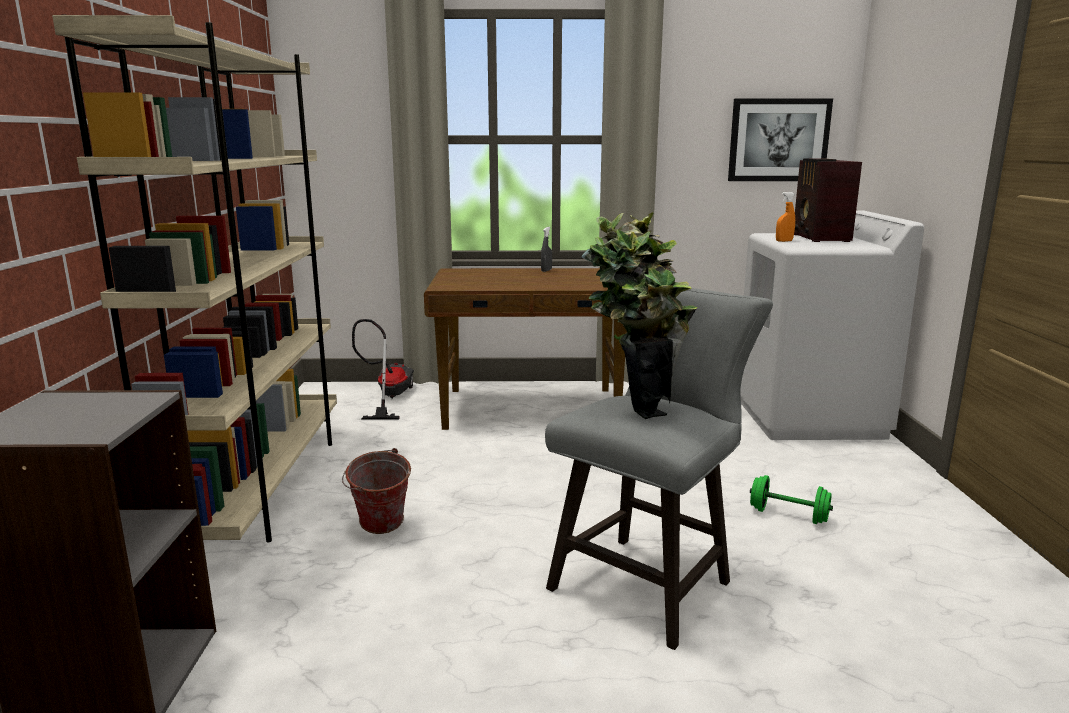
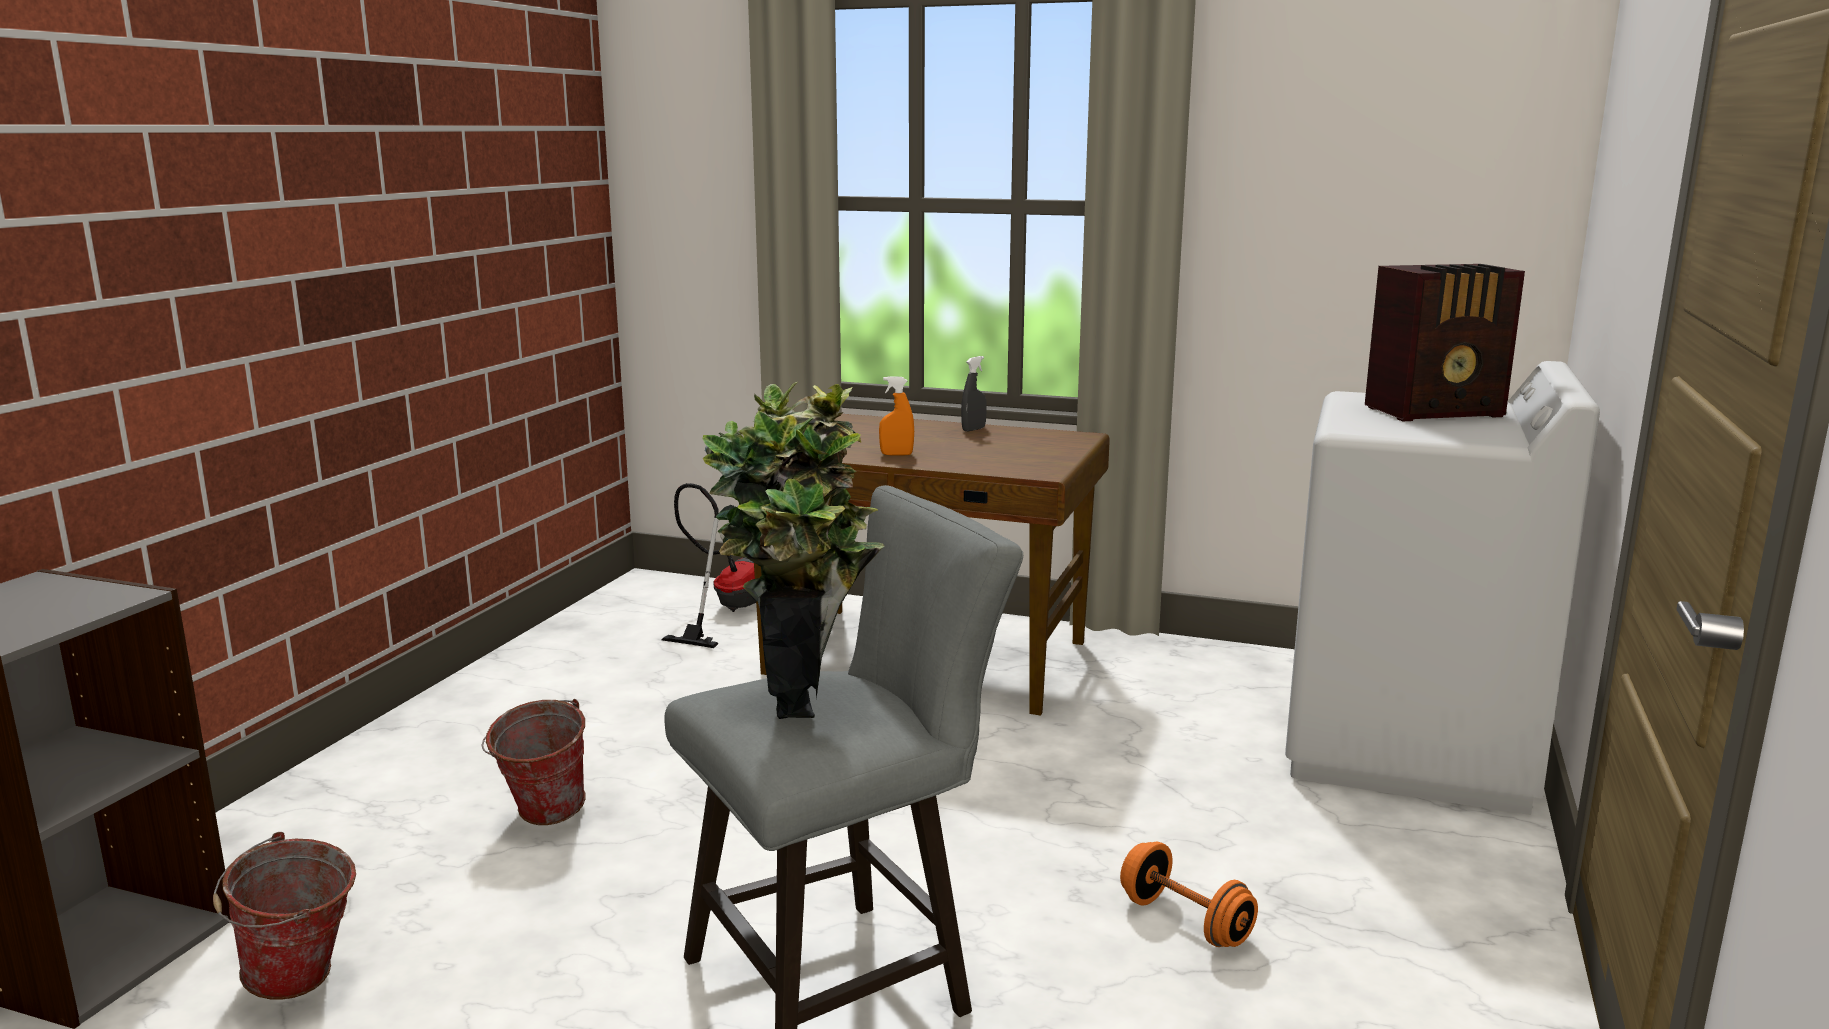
camera: 20 degrees right, 0 degrees up
beige bookcase [52,14,337,542] -> none
picture [728,98,833,181] -> none
green dumbbell [750,475,833,524] -> orange dumbbell [1120,842,1258,947]
orange spray bottle [776,192,795,242] -> orange spray bottle moved to [879,376,914,456]
radio [794,158,862,242] -> radio turned 120 degrees counterclockwise [1365,264,1525,421]
none -> bucket [213,832,356,1000]

